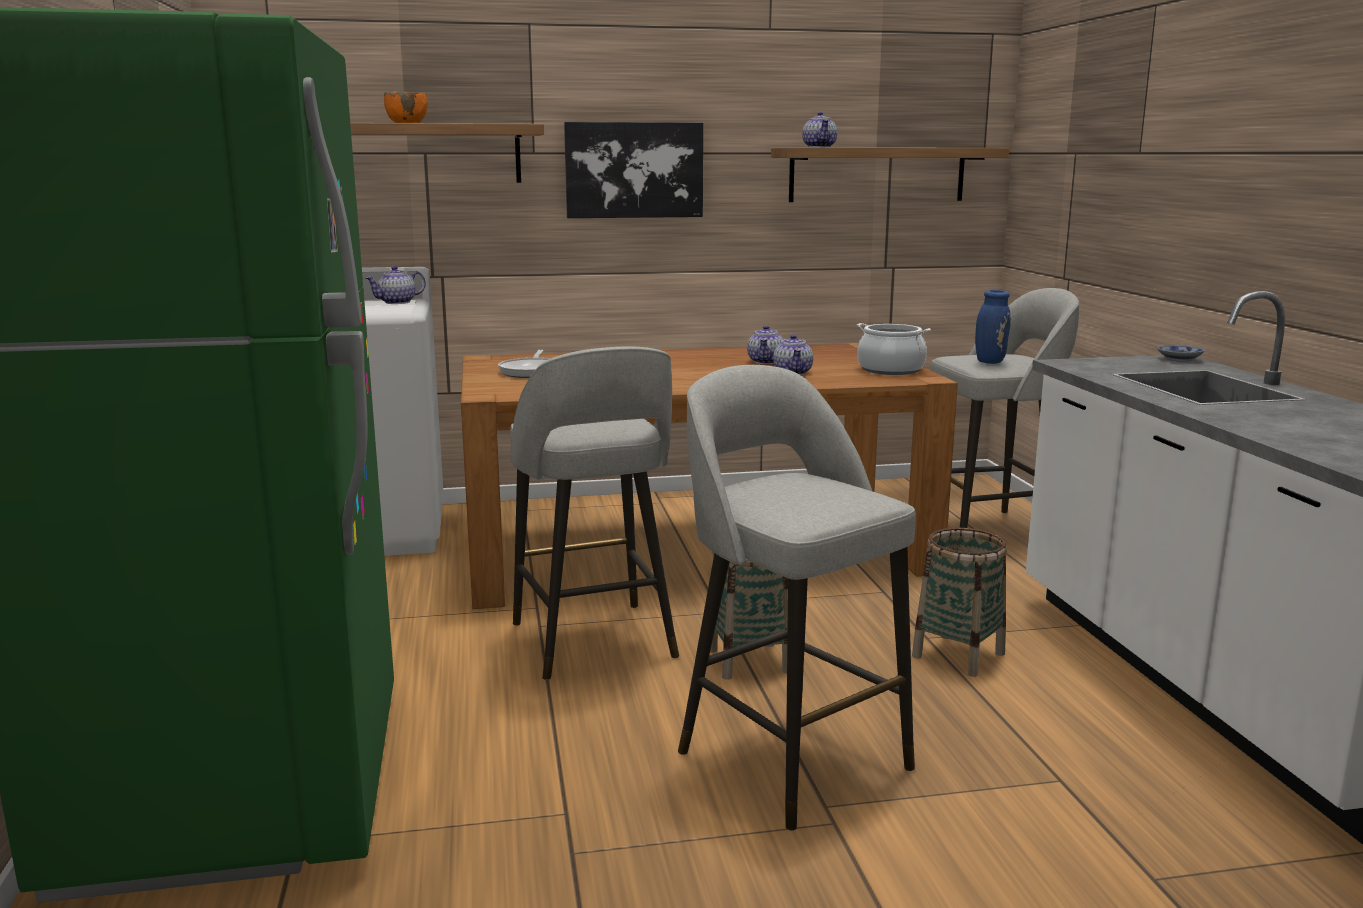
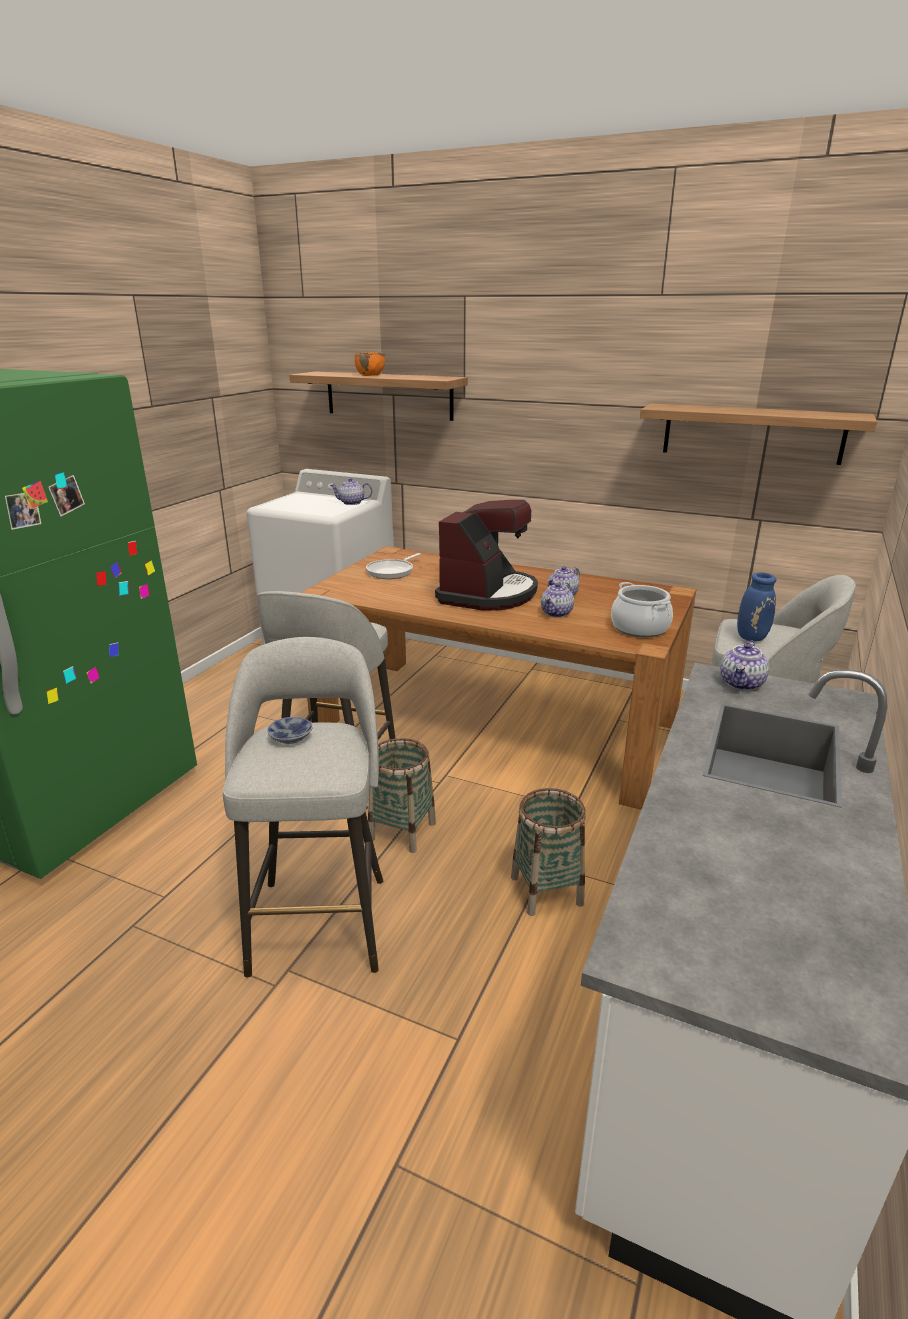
camera: 35 degrees right, 10 degrees up
picture [564,122,703,218] -> none
teapot [802,112,837,147] -> teapot moved to [720,640,769,691]
bowl [1157,345,1205,362] -> bowl moved to [267,717,313,744]
none -> coffee machine [435,500,538,611]

